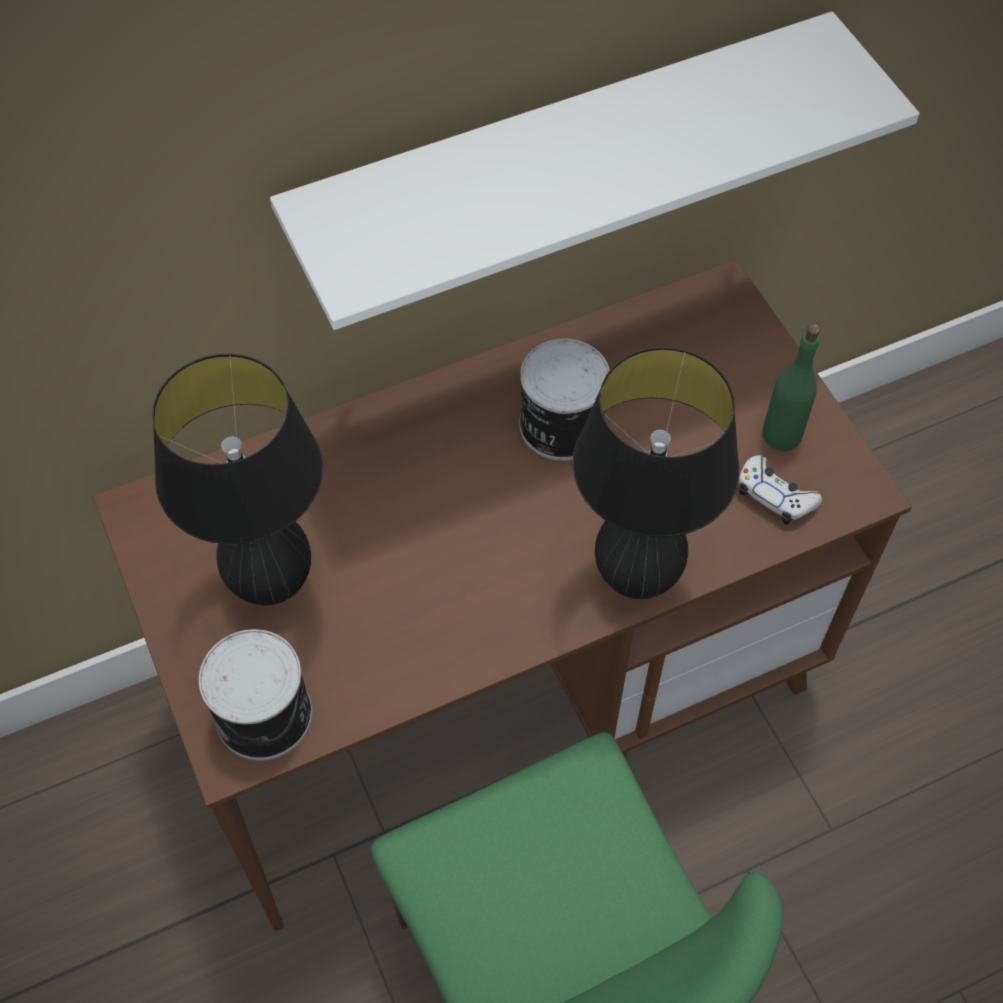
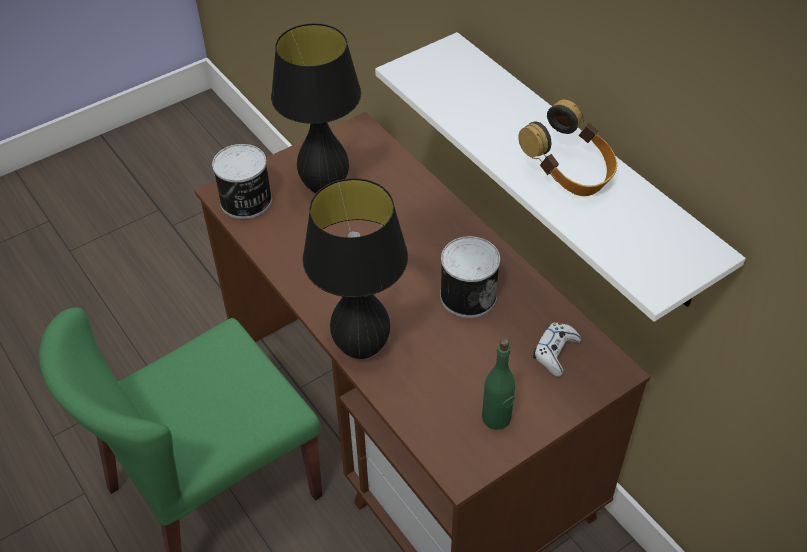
camera: 80 degrees right, 10 degrees down
white game controller [739,455,822,525] -> white game controller moved to [533,322,581,376]
none -> headphones [518,99,617,196]

